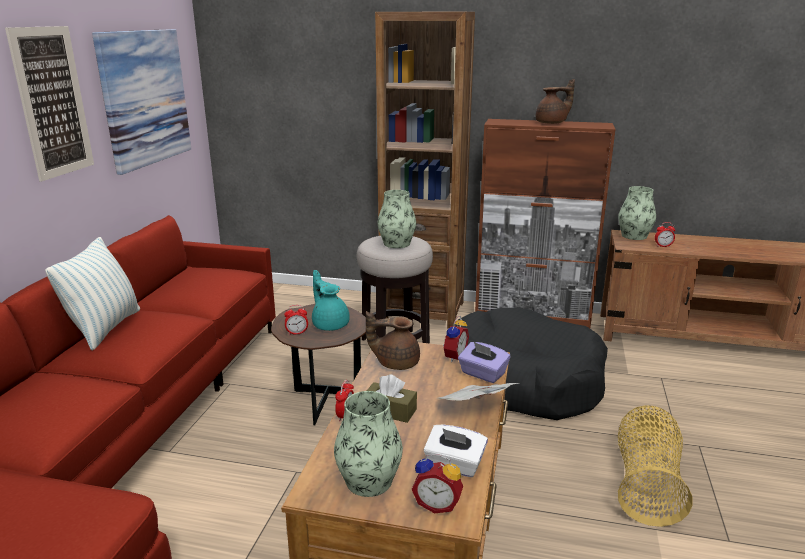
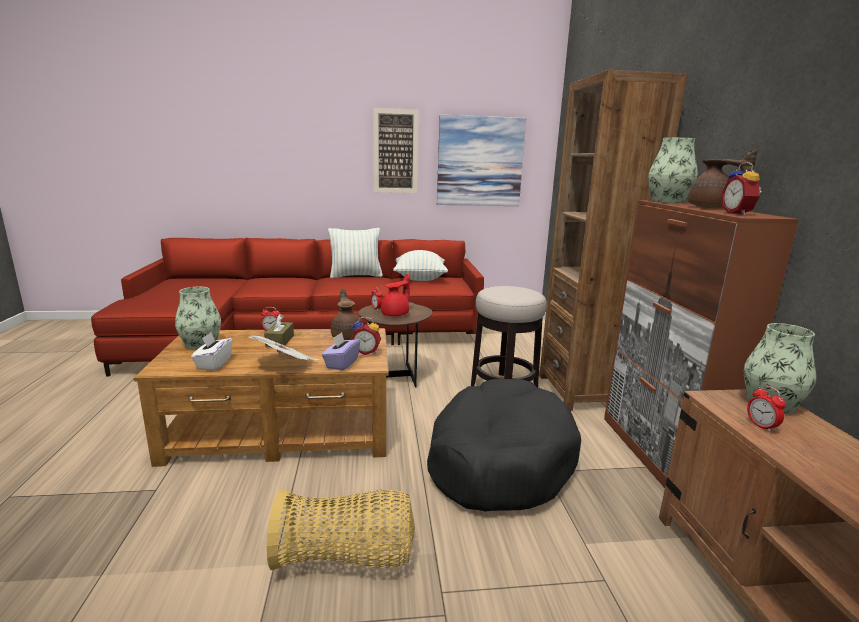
camera: 70 degrees right, 5 degrees down
turquoise teapot [312,270,350,331] -> red teapot [381,274,410,316]
vase [378,190,416,248] -> vase moved to [648,138,698,203]
alarm clock [412,454,463,513] -> alarm clock moved to [721,162,762,215]
none -> pillow [393,250,448,281]

